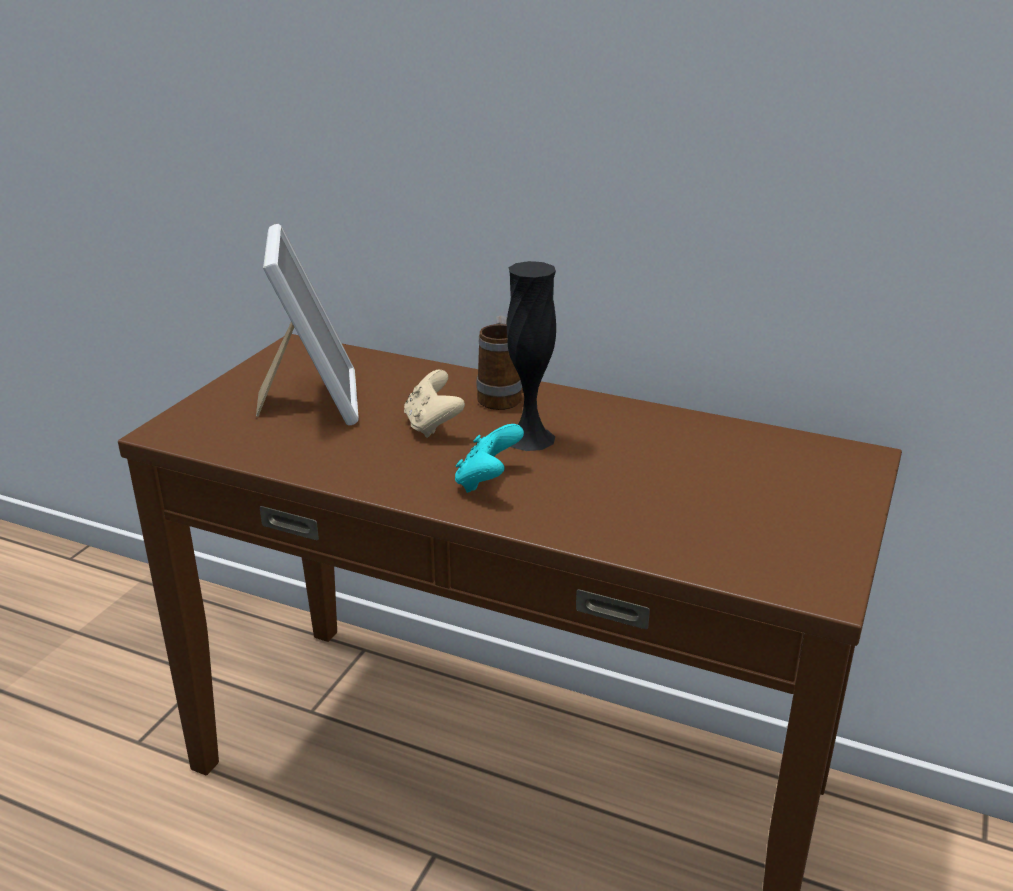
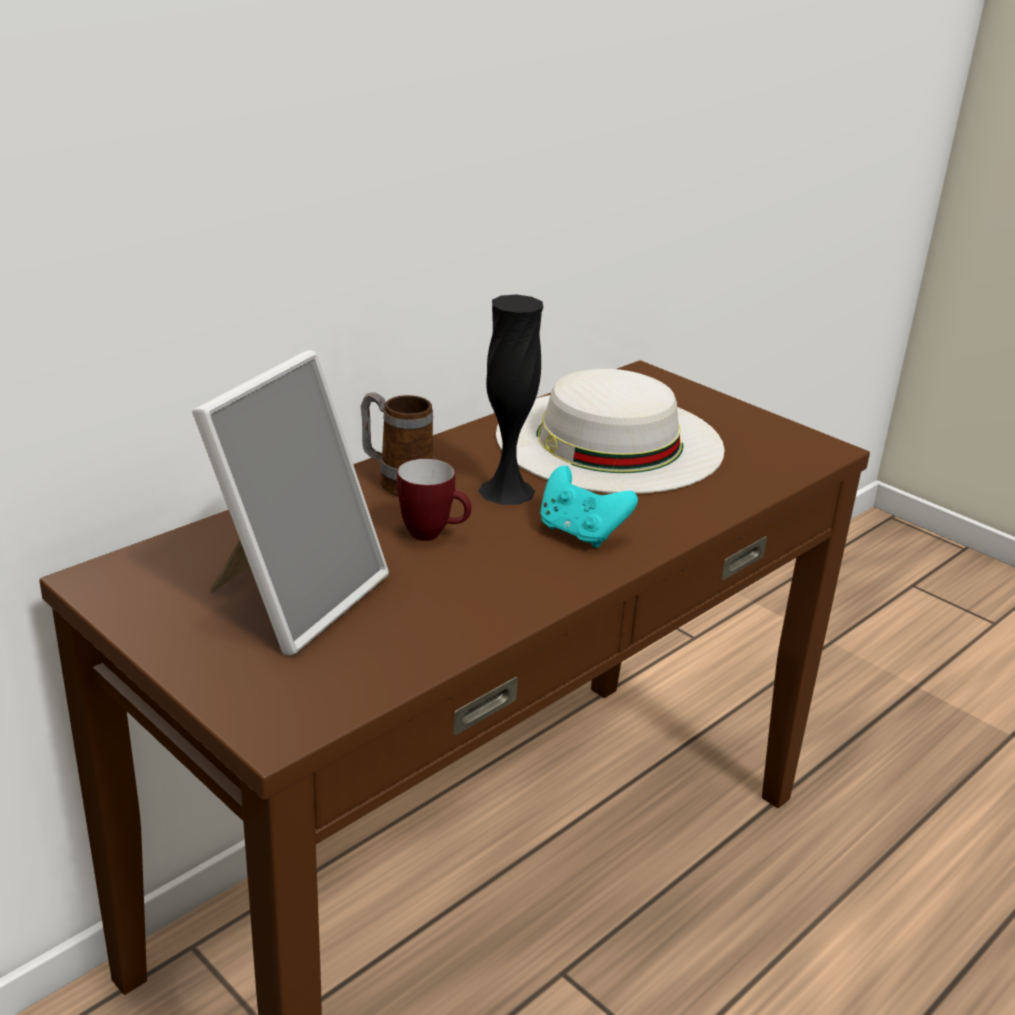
camera: 70 degrees left, 0 degrees up
picture frame [256,224,359,426] -> picture frame turned 105 degrees clockwise [192,350,389,655]
beige game controller [404,370,465,438] -> mug [397,459,472,541]
none -> white hat [496,369,725,494]

